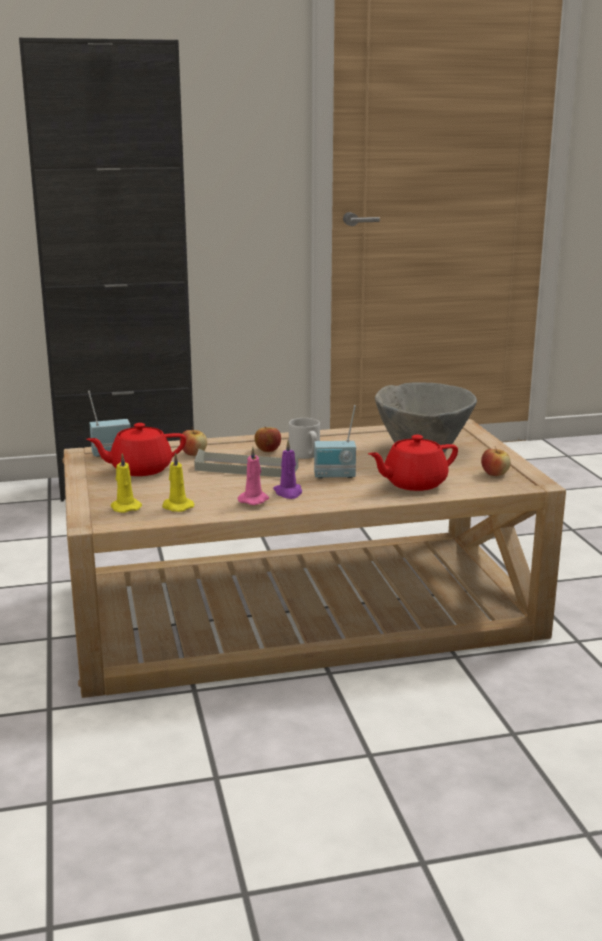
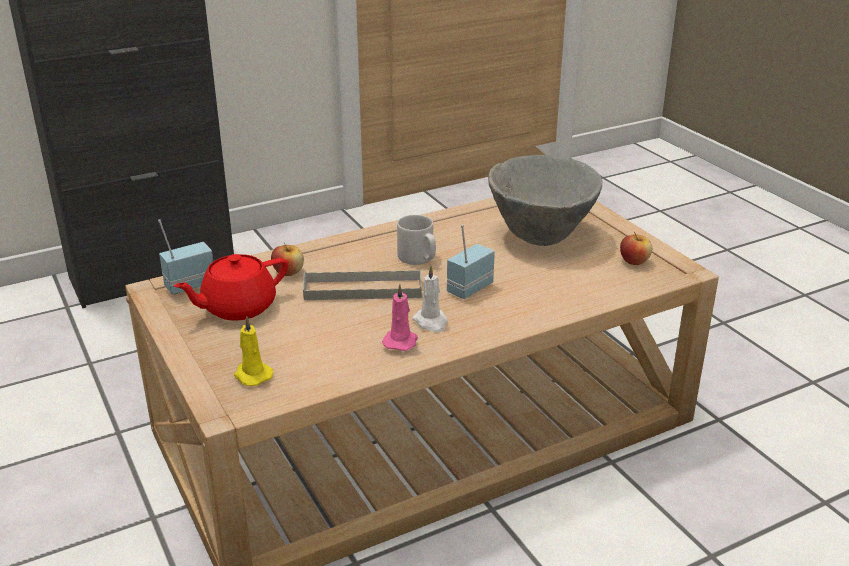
camera: 15 degrees left, 10 degrees up
yellow candle [162,453,194,512] -> none
apple [254,426,281,452] -> none
purple candle [273,440,302,499] -> white candle [412,266,448,332]
radio [314,405,356,478] -> radio turned 150 degrees clockwise [447,224,495,299]
red teapot [368,435,458,491] -> none

